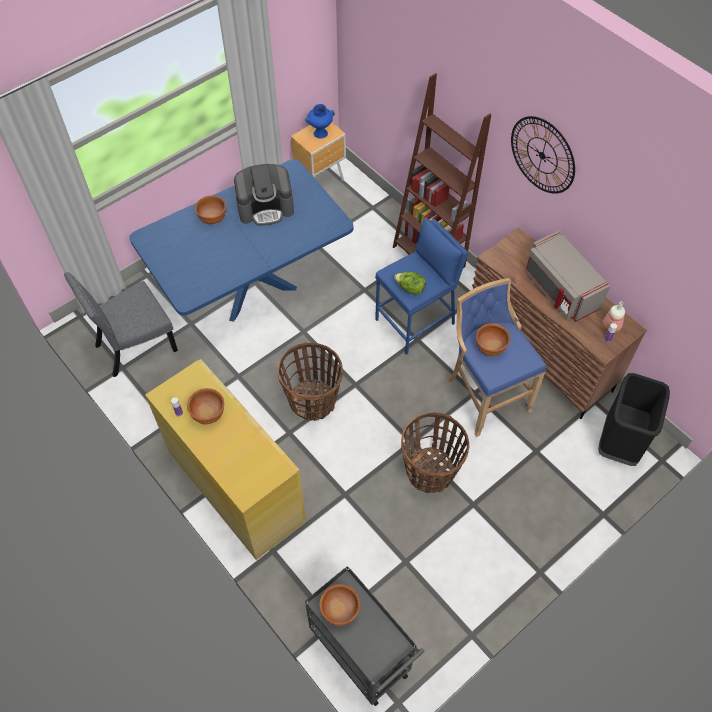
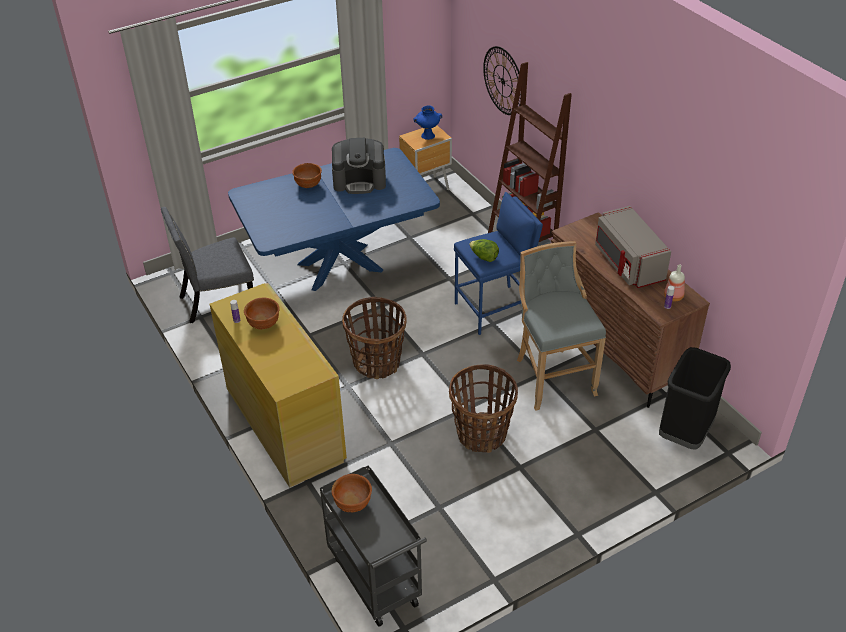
camera: 10 degrees right, 15 degrees down
blue stool [448,278,546,437] -> grey stool [517,241,606,411]
brown bowl [476,323,510,356] -> none
wall clock [511,116,575,194] -> wall clock moved to [483,46,521,115]

